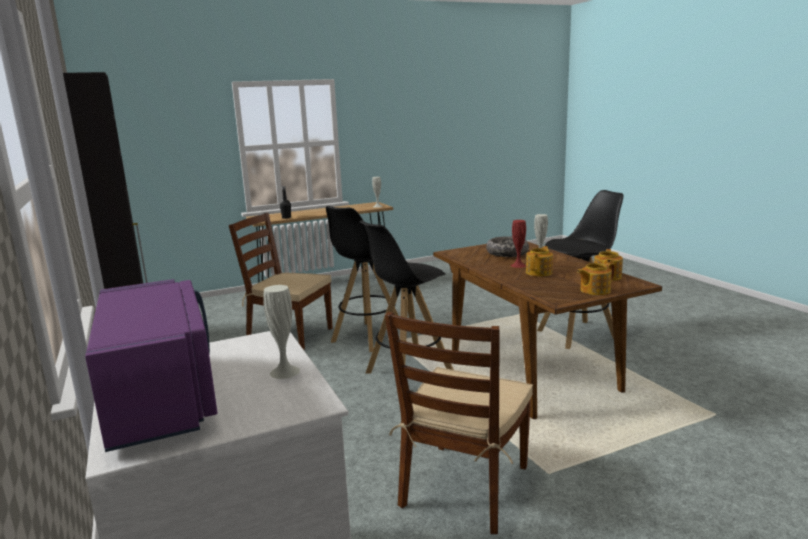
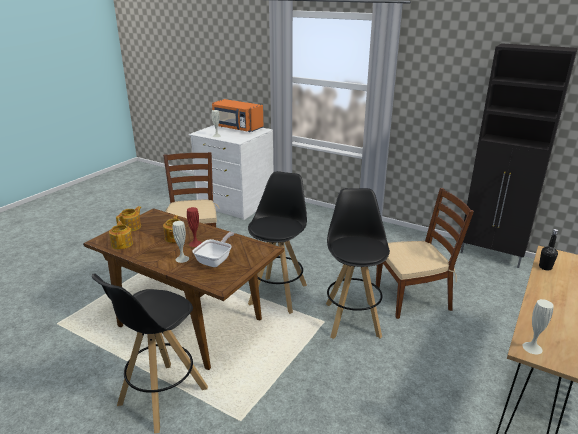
camera: 145 degrees right, 10 degrees up
purple microwave [85,279,217,452] -> orange microwave [212,99,264,132]
bowl [486,236,529,257] -> frying pan [192,232,234,267]

